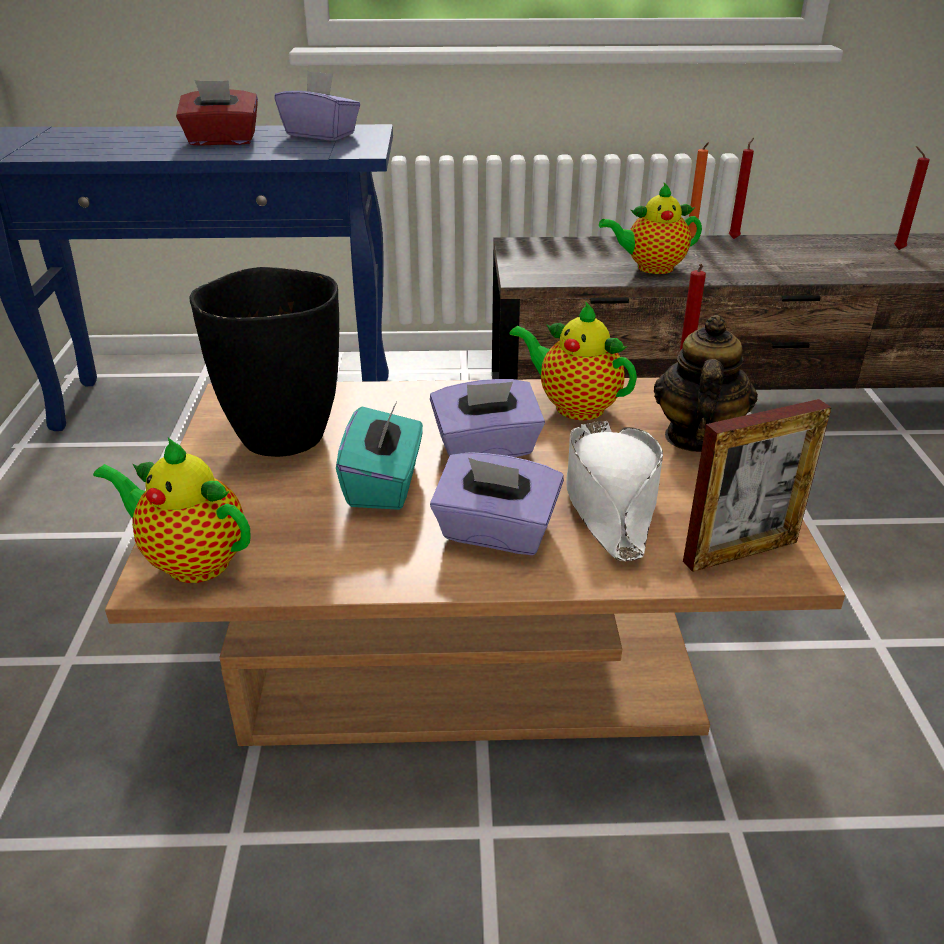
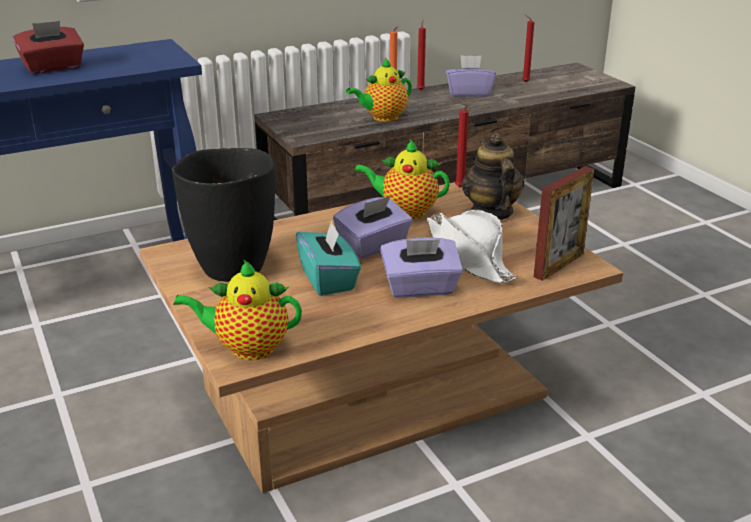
camera: 25 degrees left, 5 degrees down
purple tissue box [274,71,360,141] -> purple tissue box moved to [446,55,496,97]

